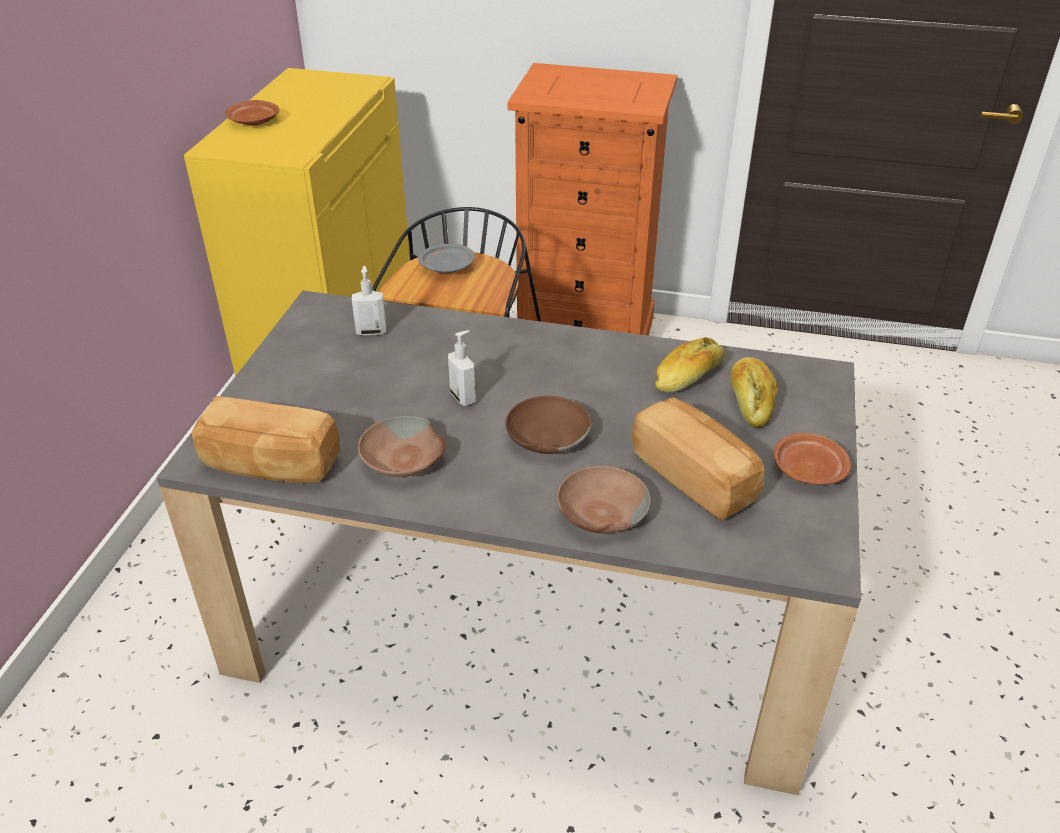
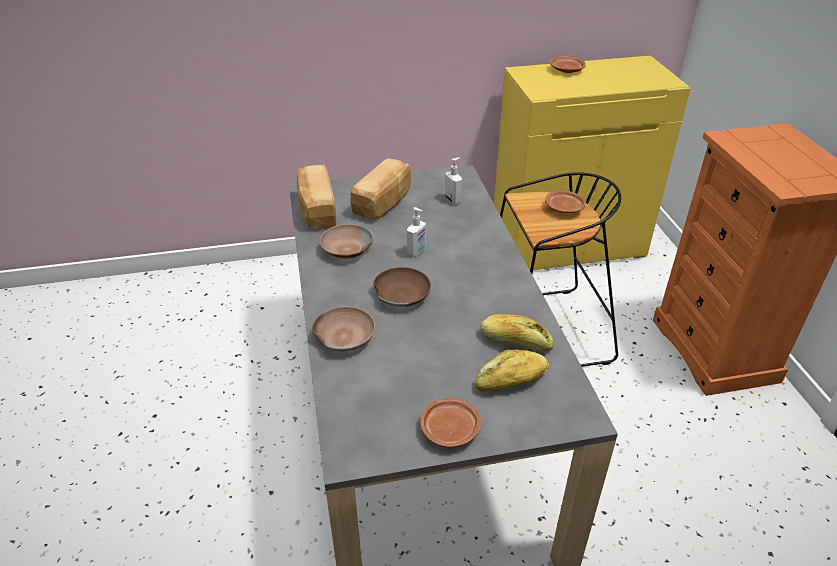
camera: 65 degrees right, 0 degrees up
grey plate [418,244,475,273] -> brown plate [545,190,586,213]
bread [632,397,765,521] -> bread moved to [350,158,411,219]

